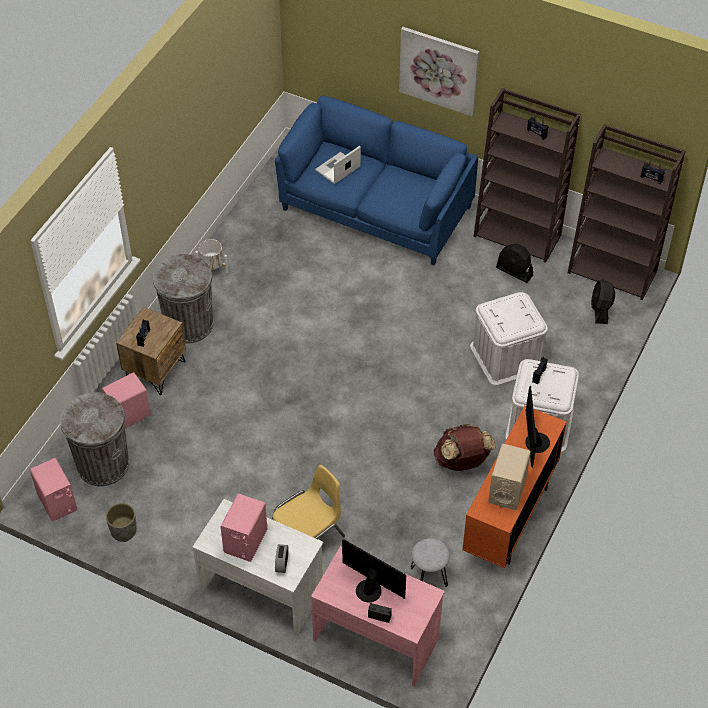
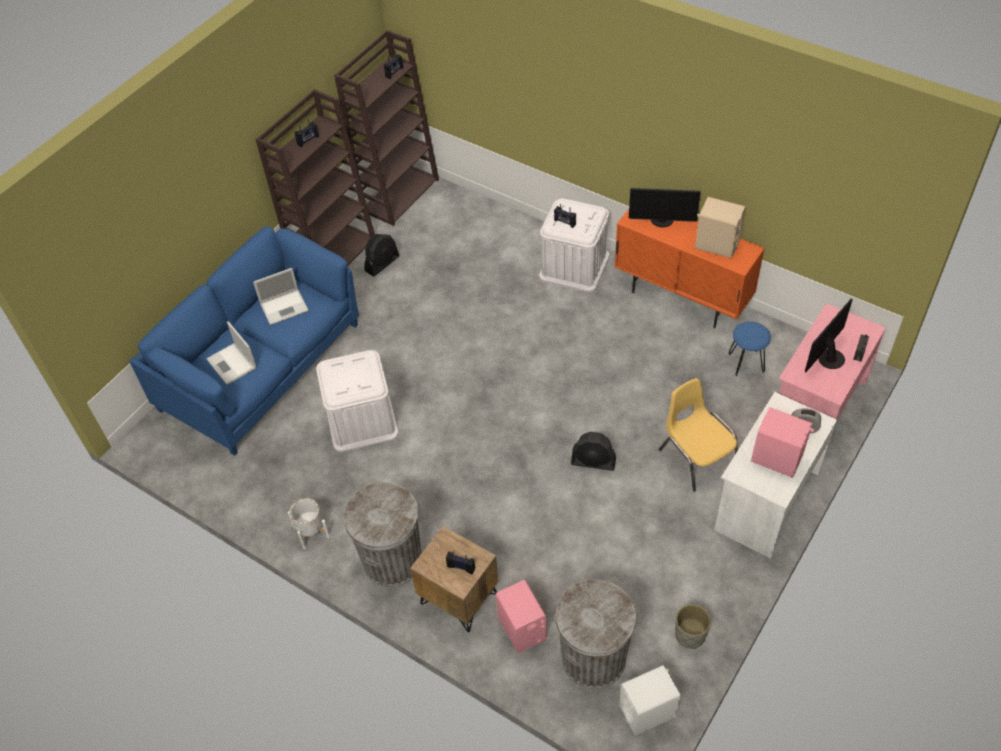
camera: 80 degrees left, 0 degrees up
pink speaker [30,458,77,521] -> white speaker [619,665,680,735]
picture [399,27,479,117] -> none
grey stool [411,538,450,587] -> blue stool [729,322,771,376]
brown backpack [434,424,496,471] -> none
white storage box [470,292,548,386] -> white storage box moved to [316,350,398,452]
black fan [591,279,615,324] -> black fan moved to [571,432,616,471]
none -> laptop [253,268,309,325]

